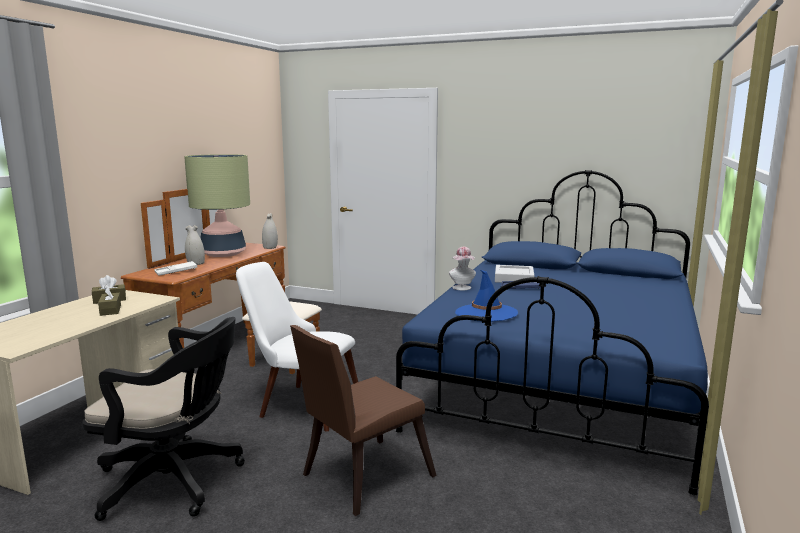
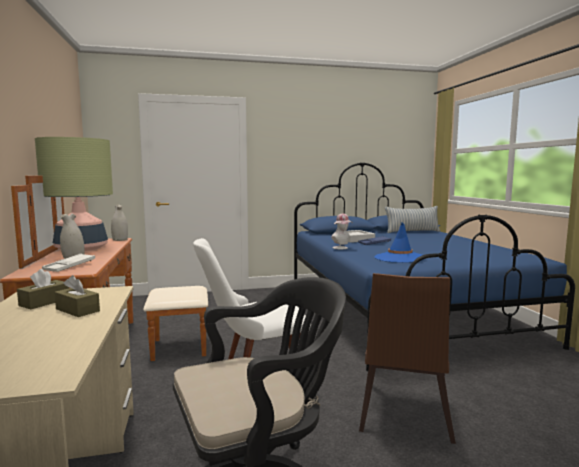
camera: 35 degrees left, 5 degrees down
none -> pillow [385,206,440,233]

